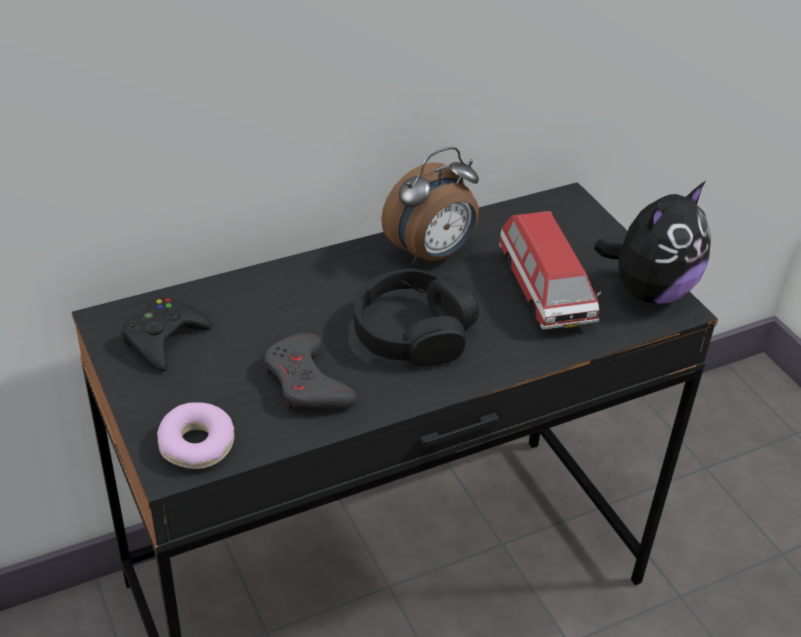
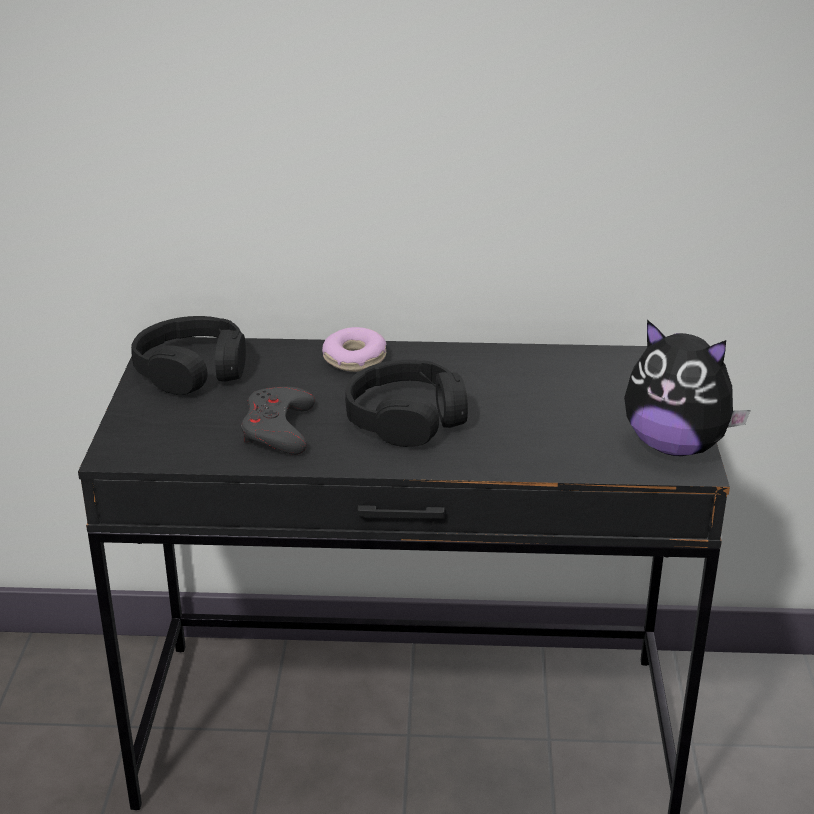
camera: 30 degrees right, 10 degrees down
black game controller [121,297,212,372] -> black headphones [131,316,246,395]
donut [157,402,234,469] -> donut moved to [322,327,387,372]
alarm clock [381,147,479,265] -> none
toy car [499,211,601,330] -> none
plush toy [594,181,711,304] -> plush toy turned 45 degrees clockwise [624,320,751,456]

